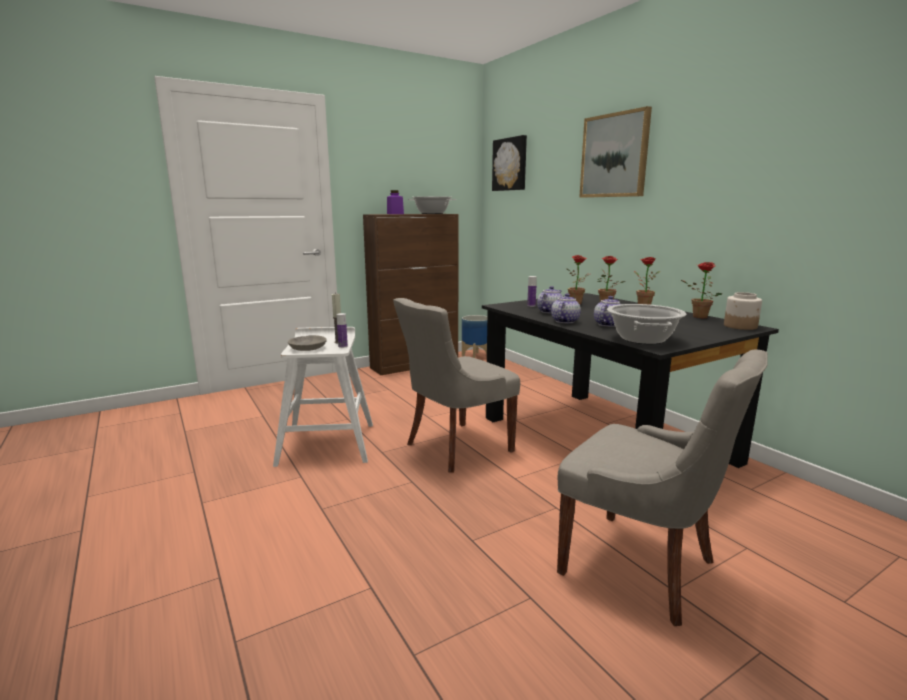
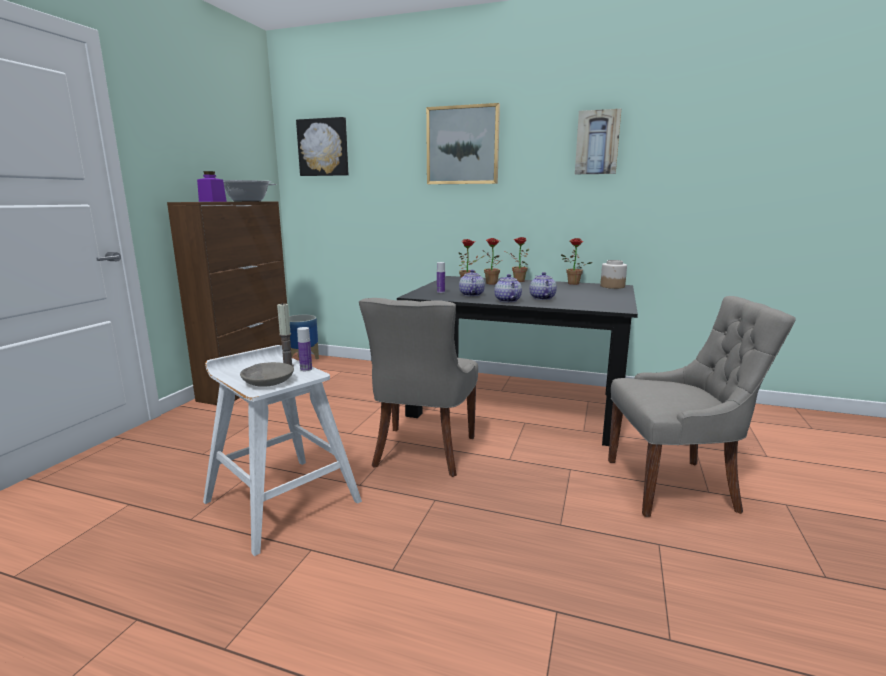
camera: 40 degrees left, 0 degrees up
cooking pot [607,304,687,344] -> none
none -> picture [575,109,621,174]

